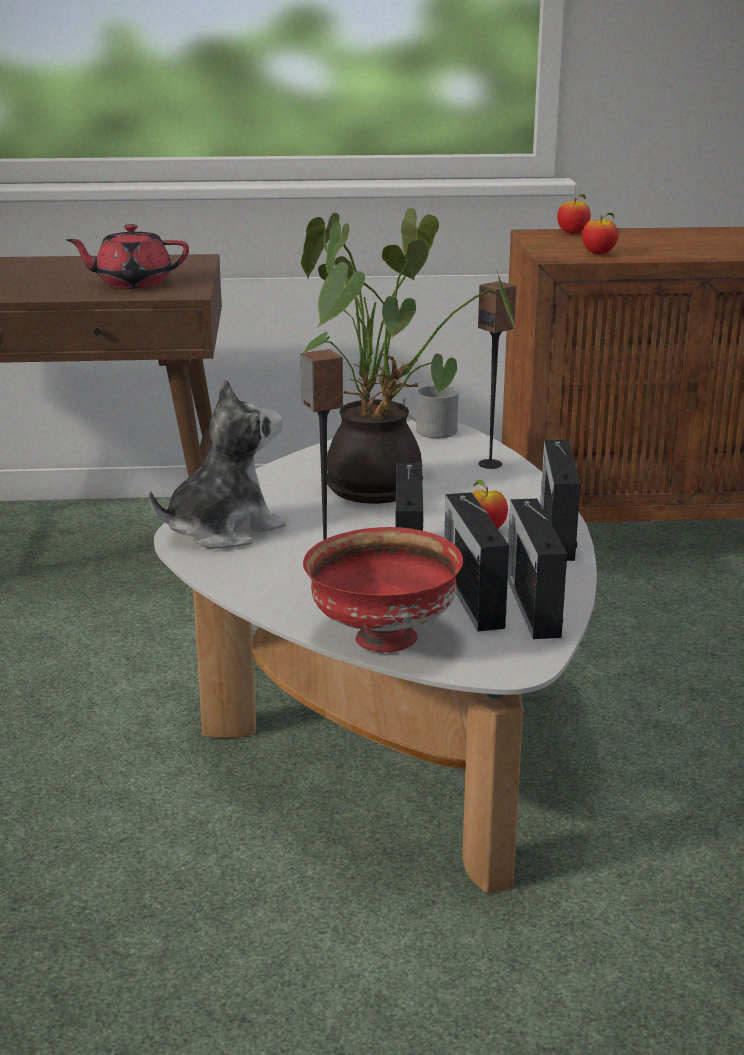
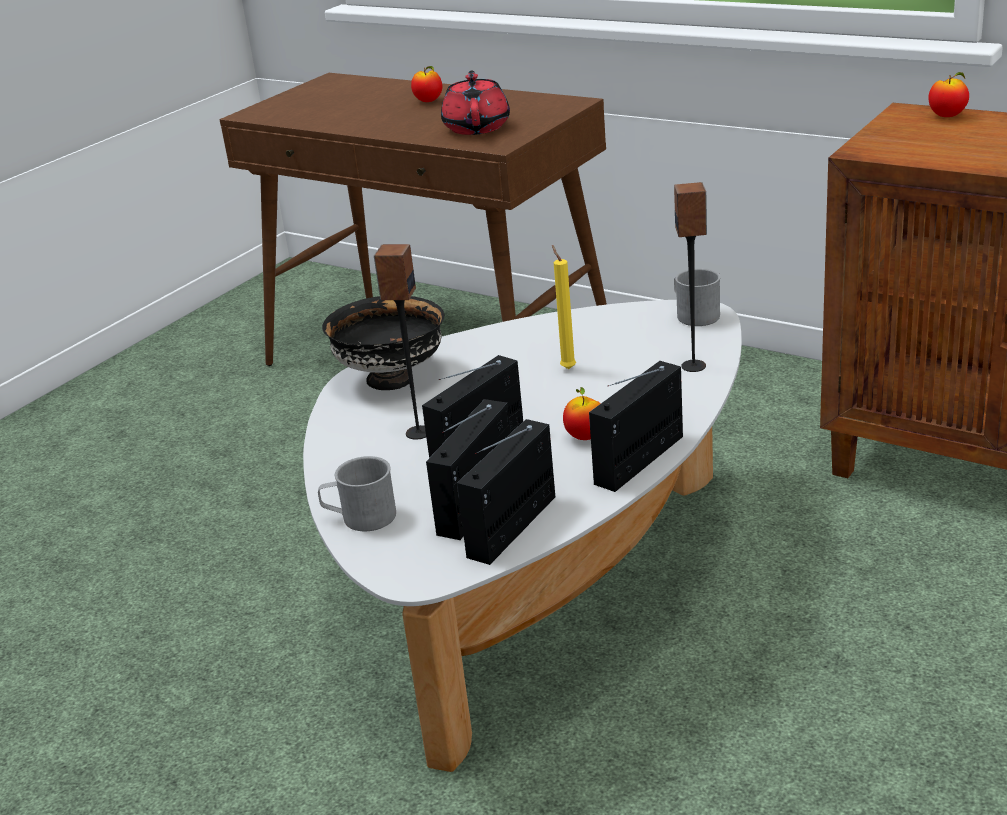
camera: 40 degrees right, 5 degrees up
red teapot [66,224,189,288] -> red teapot turned 60 degrees clockwise [441,70,510,135]
plush toy [149,379,286,549] -> black bowl [322,296,444,390]
potted plant [301,208,517,504] -> yellow candle [552,245,576,369]
red bowl [303,527,463,653] -> grey mug [318,456,396,531]
apple [582,213,618,254] -> apple moved to [411,66,442,102]

